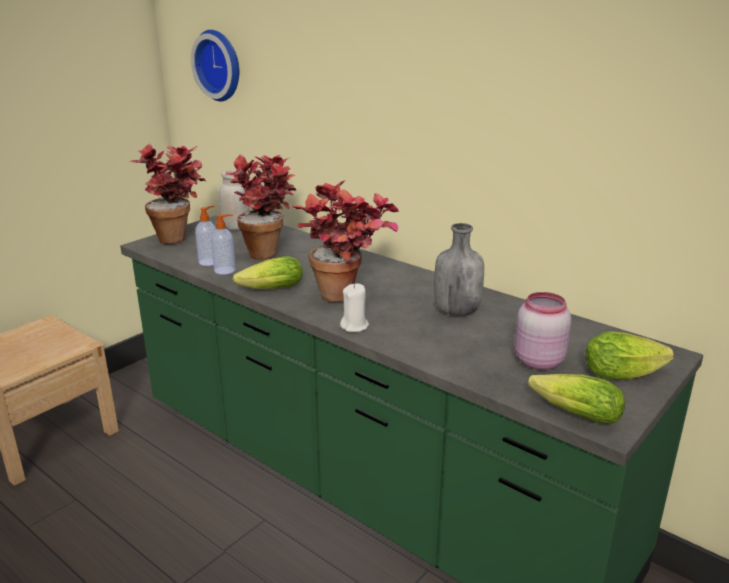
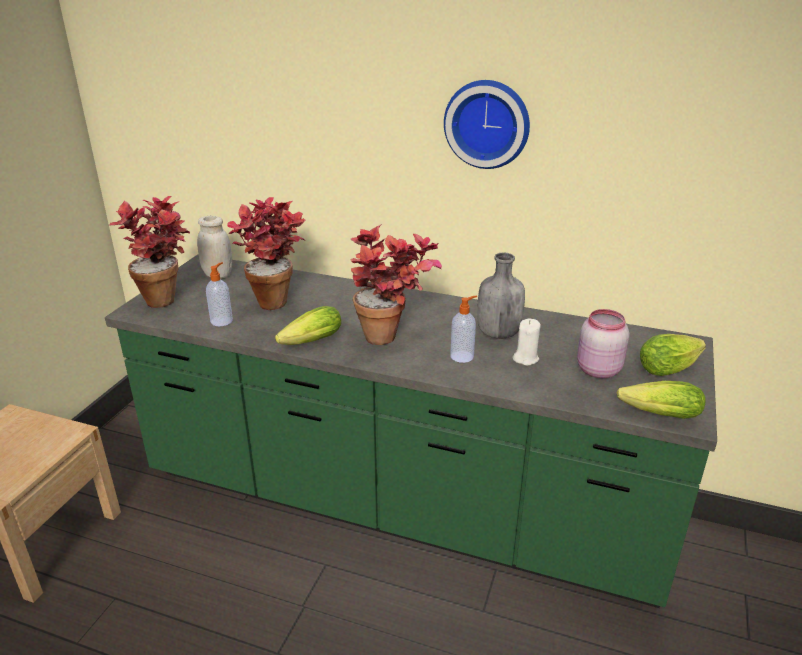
camera: 20 degrees left, 5 degrees up
wall clock [191,30,239,101] -> wall clock moved to [444,80,530,169]
soap dispenser [211,214,235,274] -> soap dispenser moved to [450,296,477,363]
white candle [340,283,369,332] -> white candle moved to [513,318,541,366]

